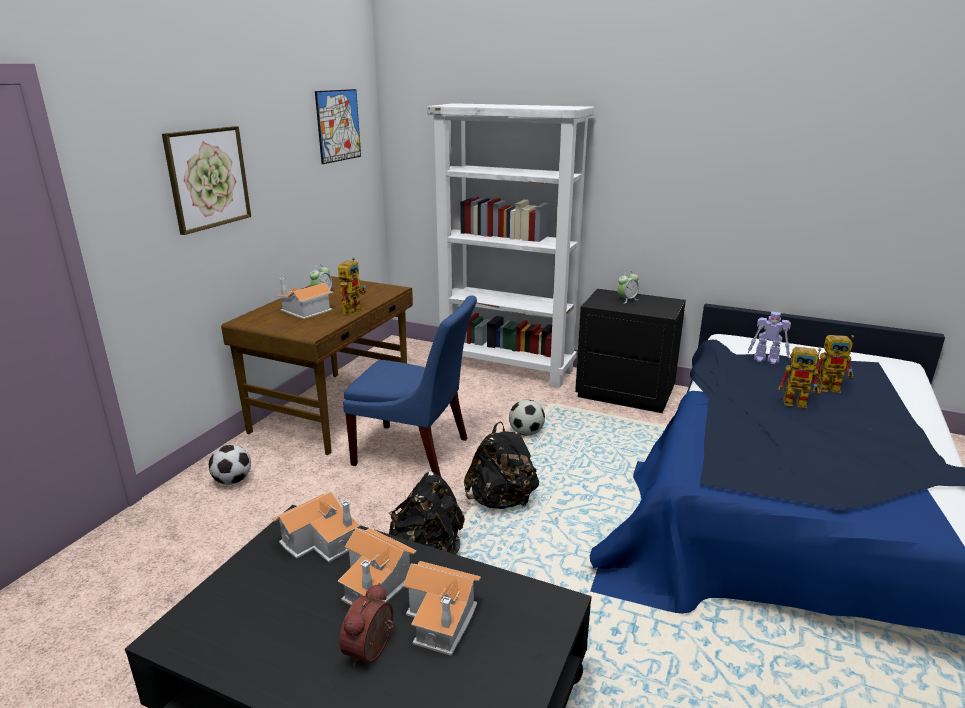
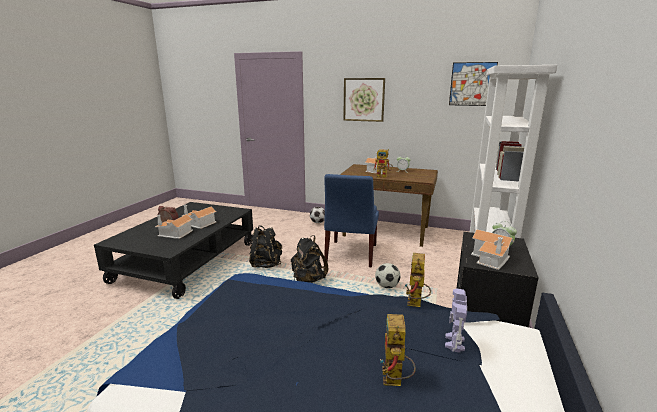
camera: 85 degrees right, 5 degrees down
toy house [272,491,360,562] -> toy house moved to [471,229,514,270]
toy robot [778,347,822,409] -> toy robot moved to [405,253,431,307]

